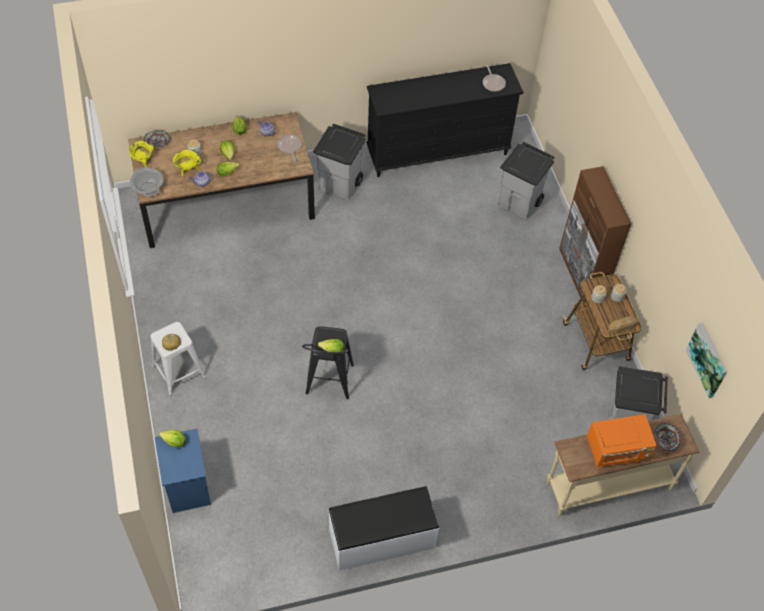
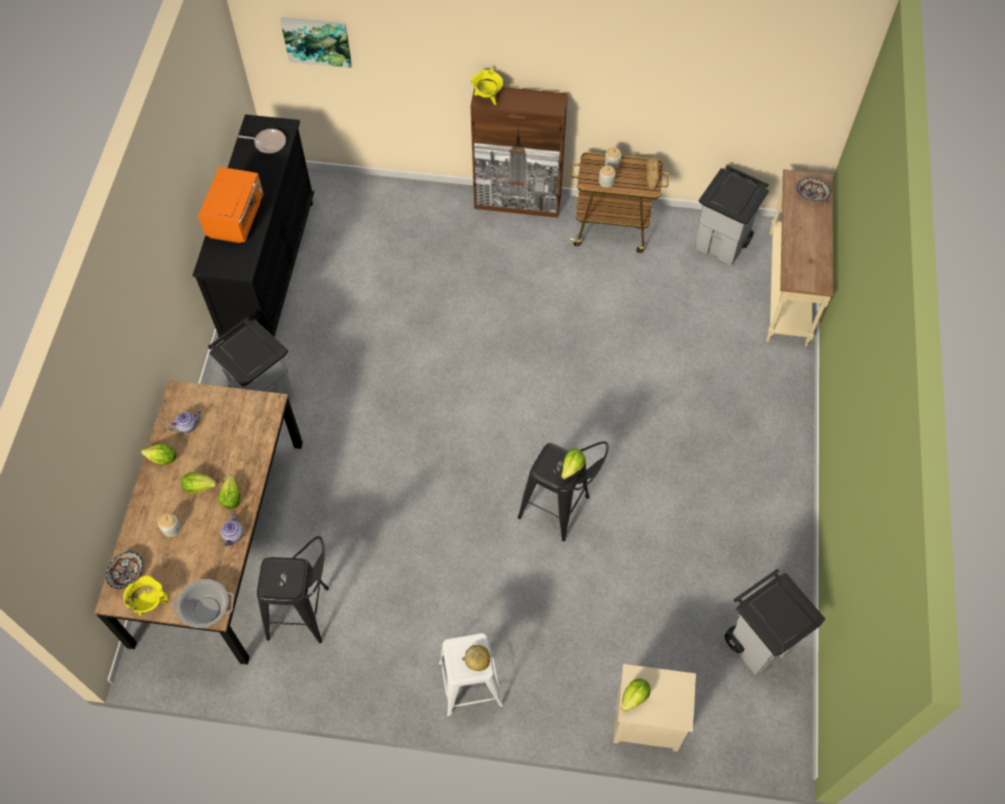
camera: 65 degrees left, 5 degrees up
blue nightstand [155,429,211,513] -> beige nightstand [613,664,696,752]
yellow cooking pot [173,150,201,177] -> yellow cooking pot moved to [471,67,503,105]
frying pan [278,135,301,162] -> none
white bench [328,486,439,571] -> none
grey trash can [498,142,554,220] -> grey trash can moved to [724,569,825,675]
orange microwave [587,414,657,467] -> orange microwave moved to [198,167,263,243]
picture [686,323,727,398] -> picture moved to [280,17,352,68]
none -> black stool [257,536,329,643]

